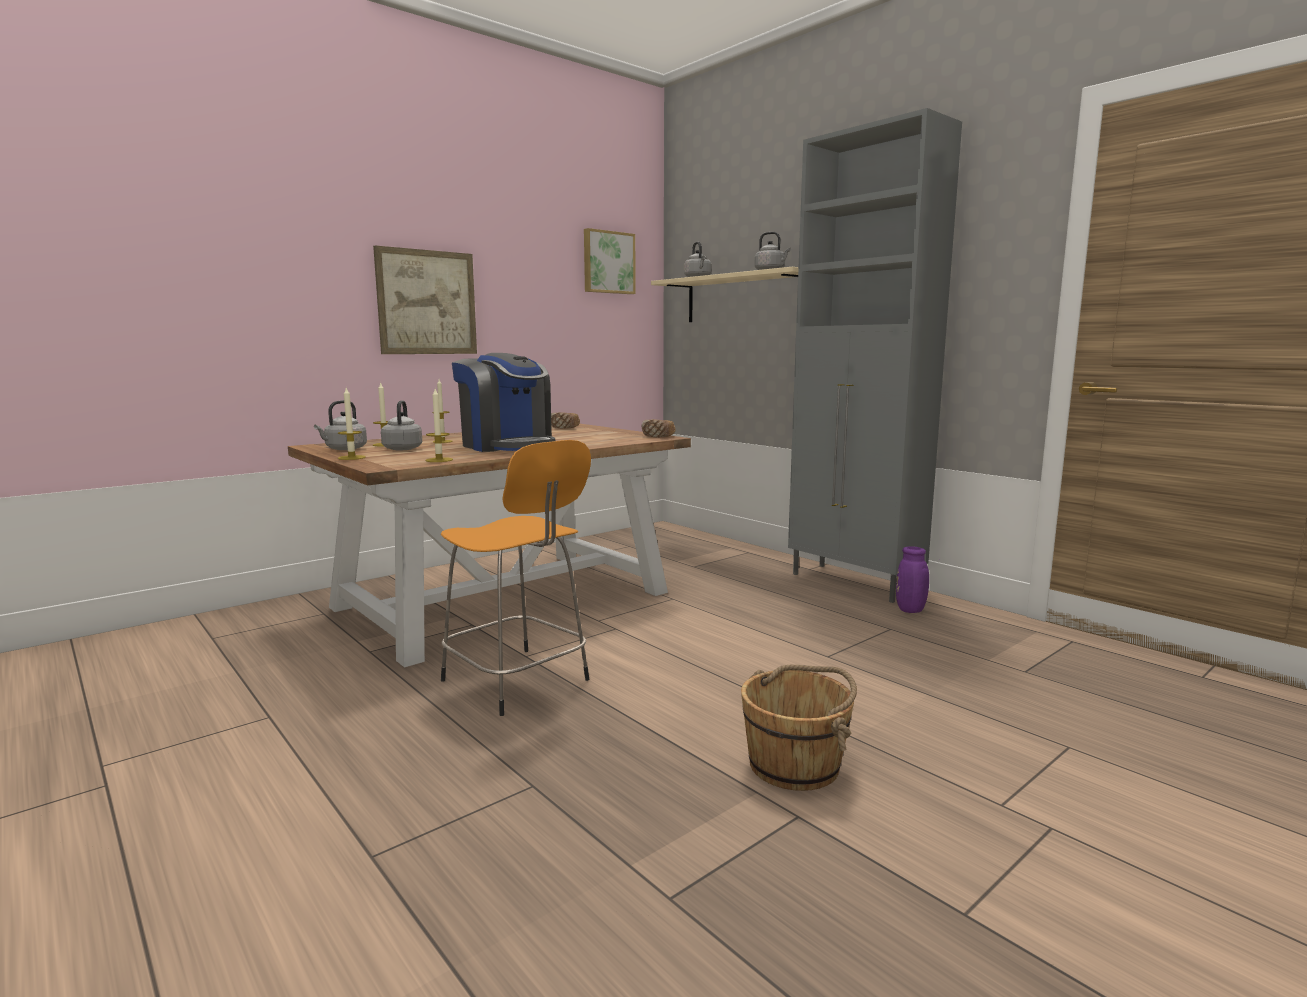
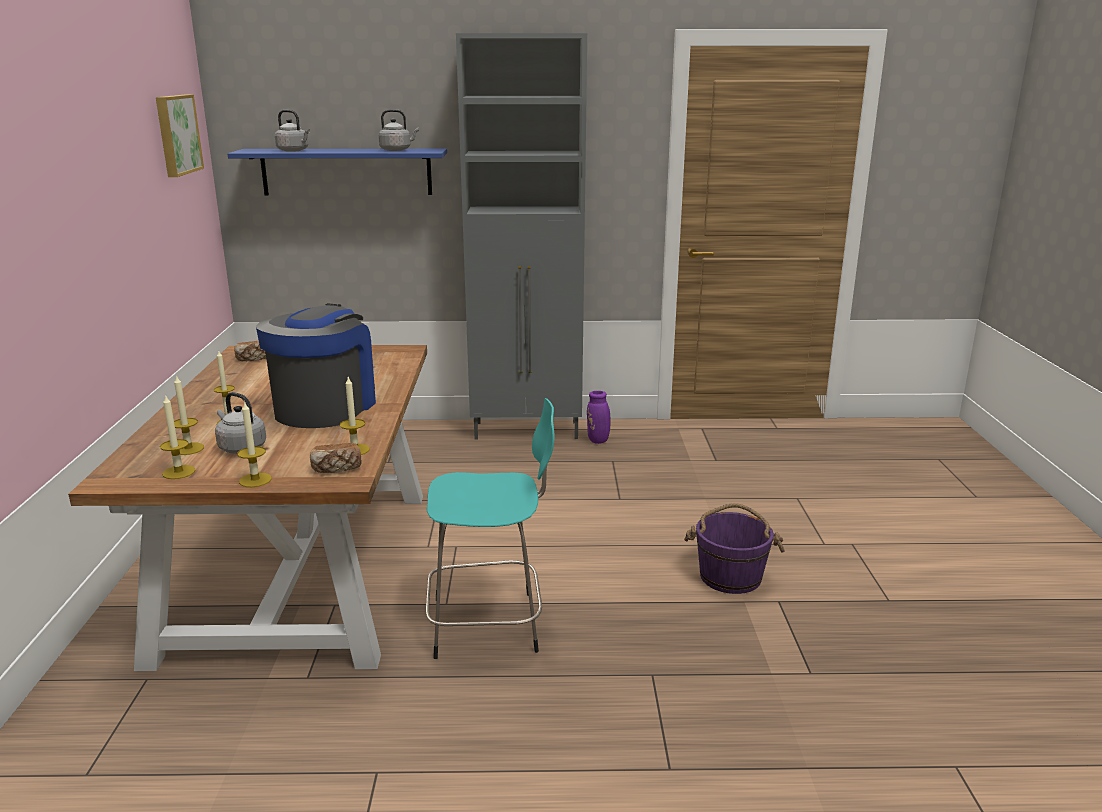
camera: 50 degrees left, 10 degrees up
grey kettle [314,400,367,450] -> candle [160,394,196,479]
picture [373,245,477,354] -> none
orange stool [441,440,591,716] -> turquoise stool [426,398,555,659]
coffee machine [452,353,555,452] -> coffee machine turned 75 degrees counterclockwise [256,303,376,428]
bread [642,419,676,437] -> bread moved to [310,443,362,473]
beige shelf [651,267,799,322] -> blue shelf [228,149,447,195]
brown bucket [741,665,857,791] -> purple bucket [684,503,785,594]

